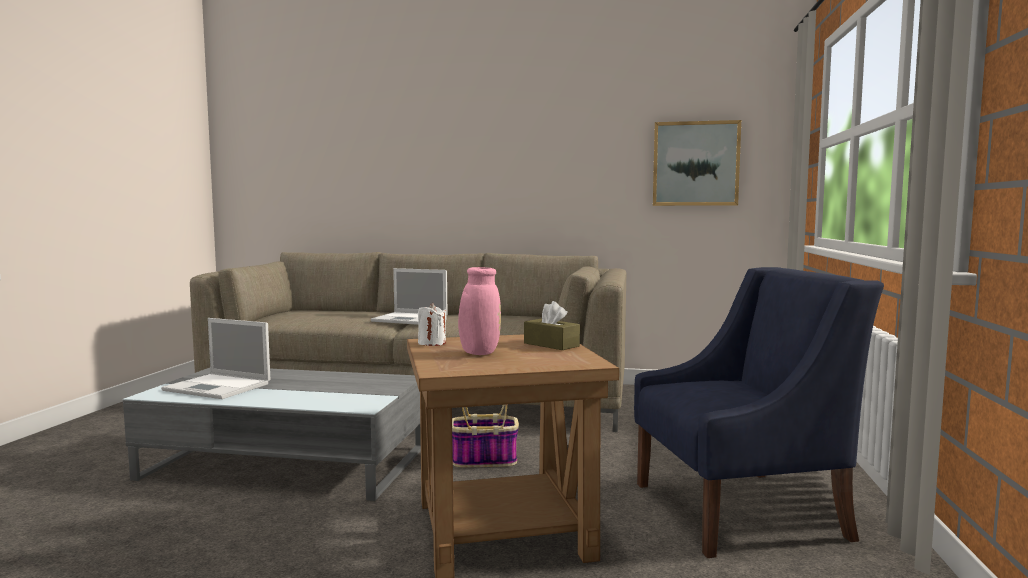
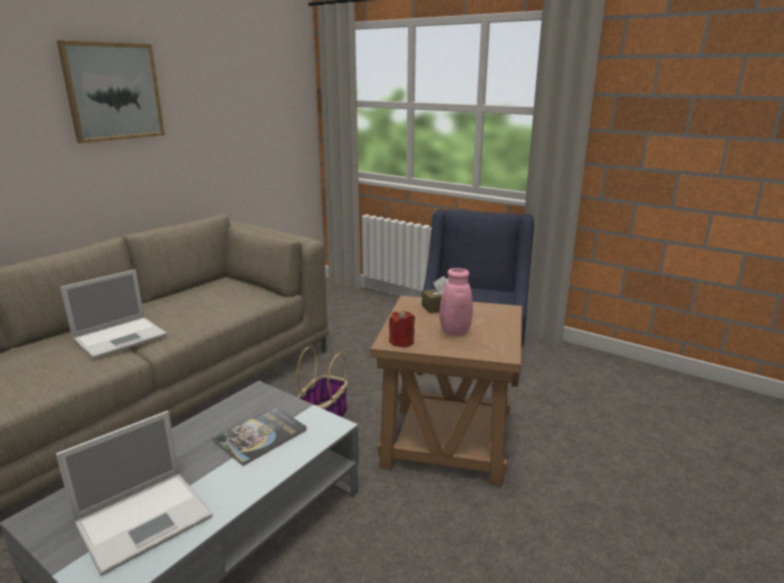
camera: 65 degrees left, 15 degrees up
white candle [418,303,447,346] -> red candle [389,310,415,348]
picture [653,120,741,206] -> picture moved to [57,40,165,143]
none -> book [212,406,307,466]

